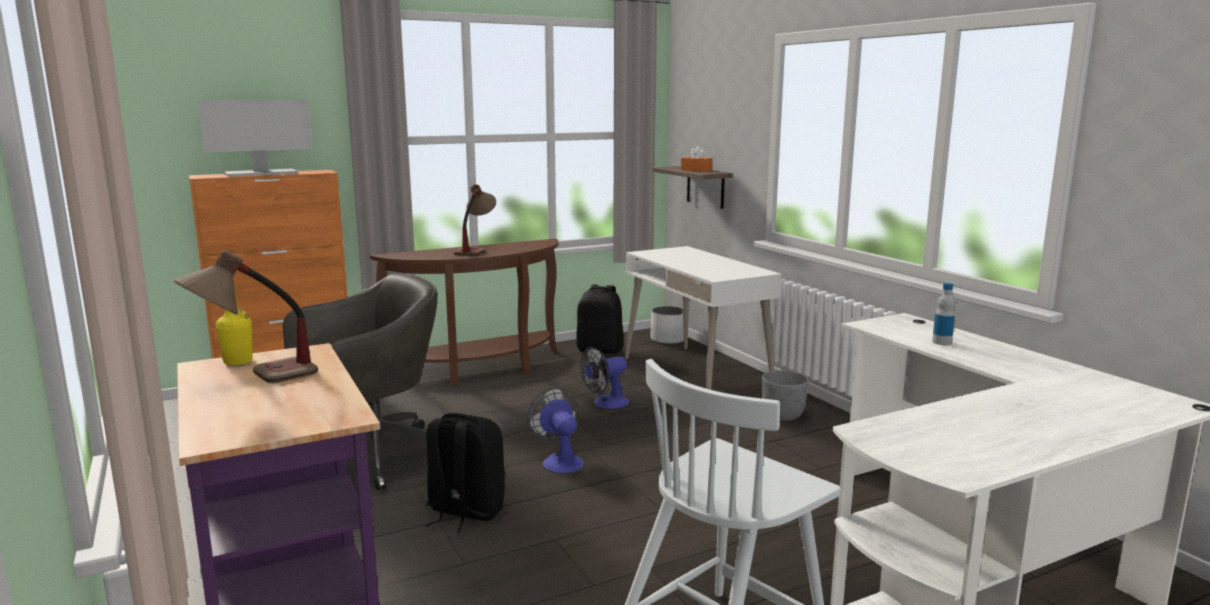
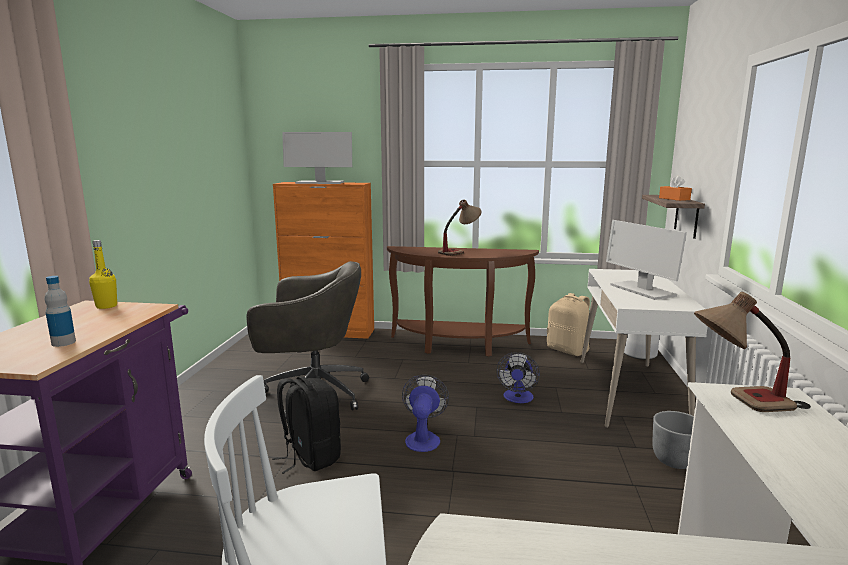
camera: 35 degrees right, 0 degrees up
table lamp [173,250,318,383] -> table lamp moved to [694,292,797,412]
black backpack [576,284,624,354] -> beige backpack [547,293,590,356]
fan [580,347,629,409] -> fan turned 75 degrees counterclockwise [497,352,540,403]
bottle [932,283,955,345] -> bottle moved to [44,276,76,347]
none -> monitor [606,220,687,300]

